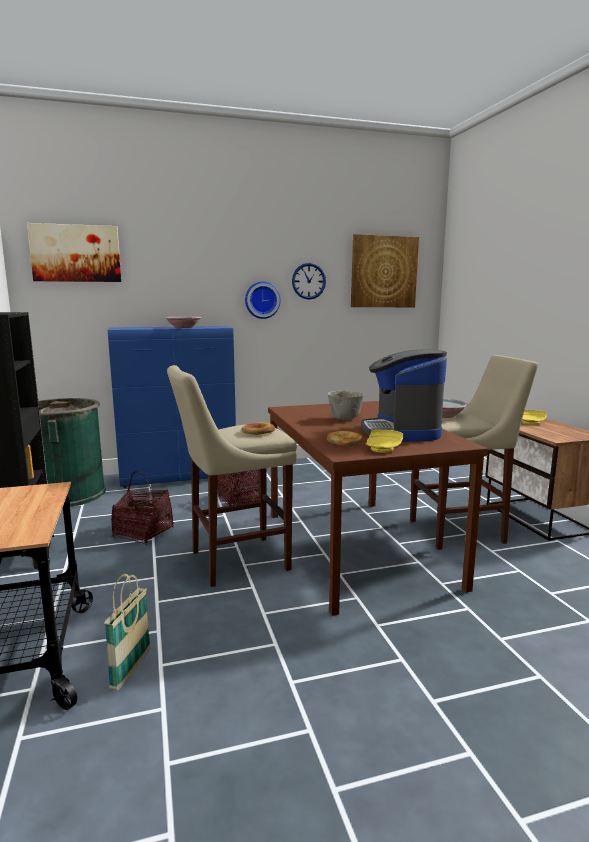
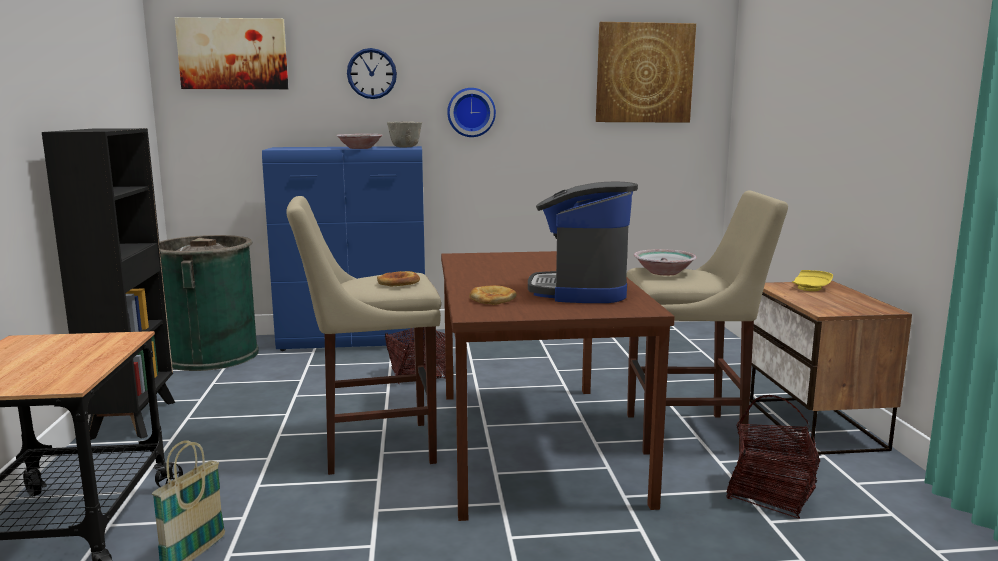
camera: 10 degrees right, 0 degrees up
basket [111,471,173,545] -> basket moved to [726,395,820,519]
wall clock [292,263,326,300] -> wall clock moved to [347,48,397,99]
grey bowl [328,390,364,420] -> grey bowl moved to [387,121,422,148]
yellow plate [366,430,403,453] -> none

